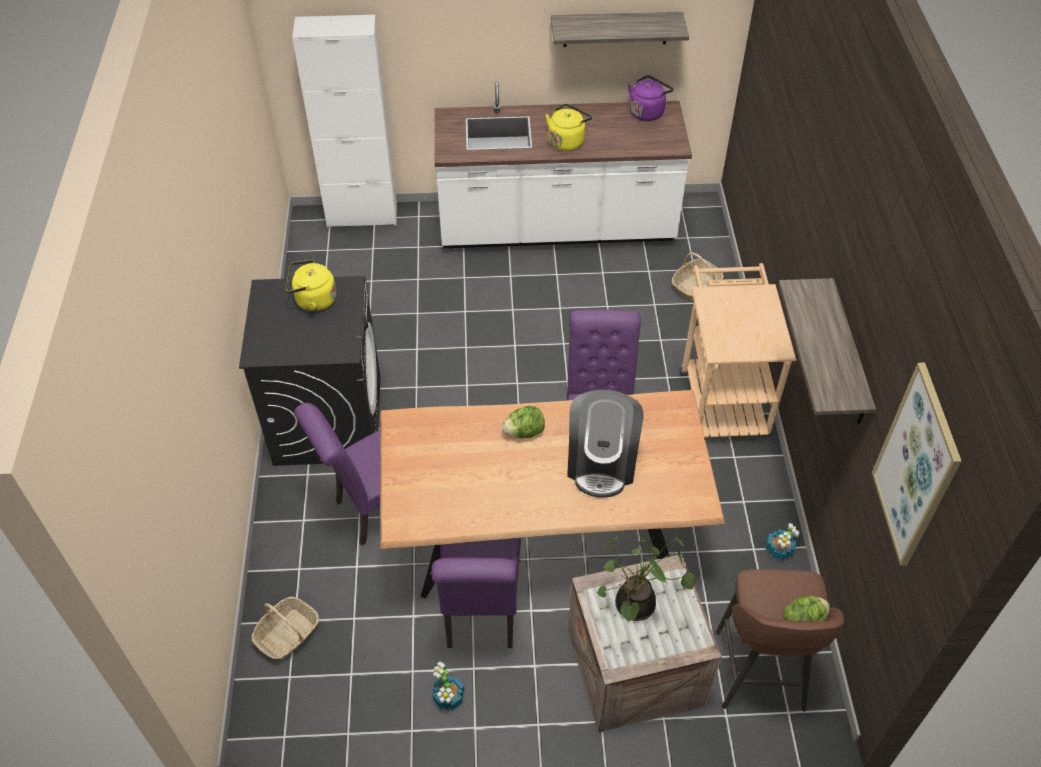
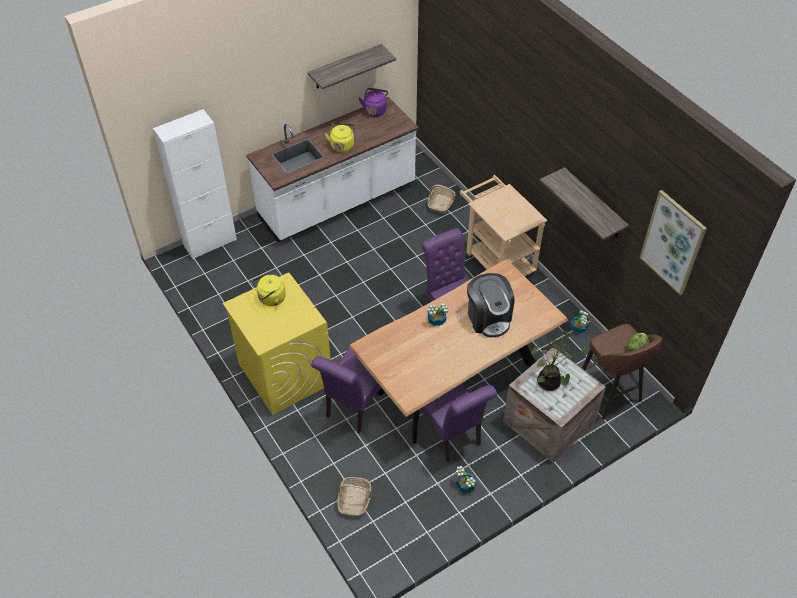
camera: 30 degrees left, 0 degrees up
black washing machine [239,276,381,466] -> yellow washing machine [223,273,331,415]
lettuce [502,406,545,438] -> potted plant [427,303,448,326]

